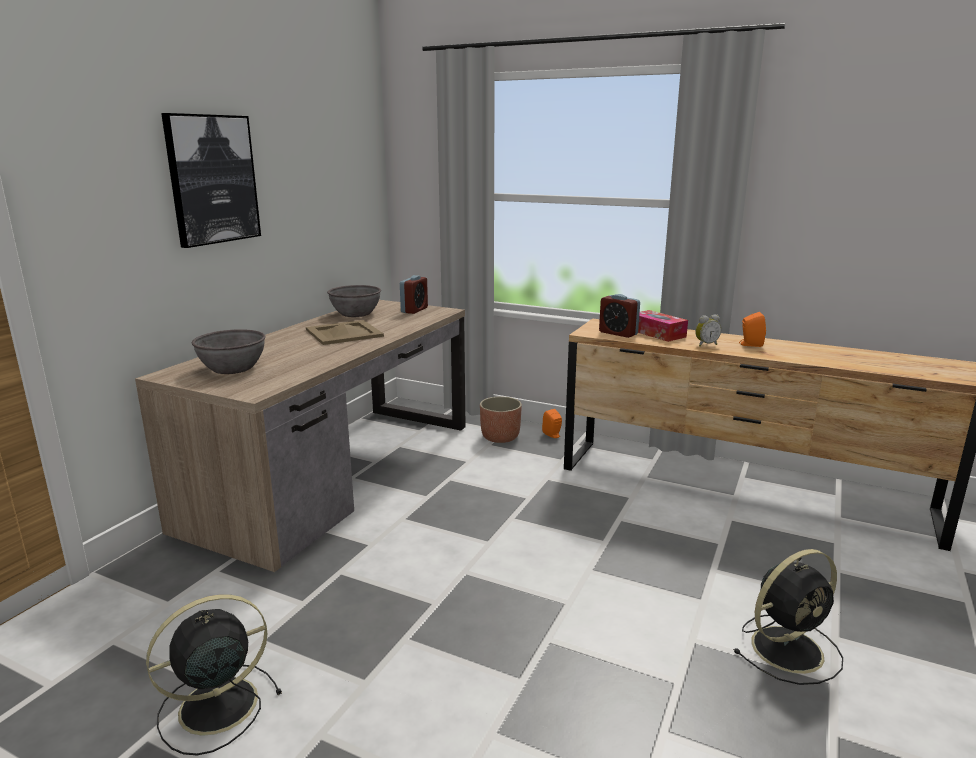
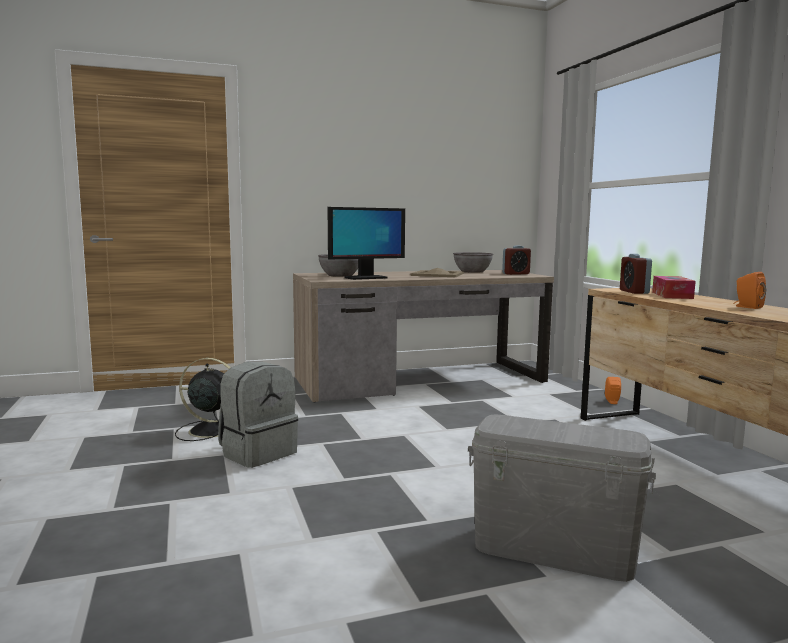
camera: 45 degrees right, 10 degrees down
picture [161,113,261,248] -> none
planter [480,397,522,443] -> none
alarm clock [695,314,721,346] -> none
black fan [733,549,843,685] -> grey storage box [468,414,656,582]
none -> grey backpack [218,362,298,468]
none -> monitor [328,207,405,280]

